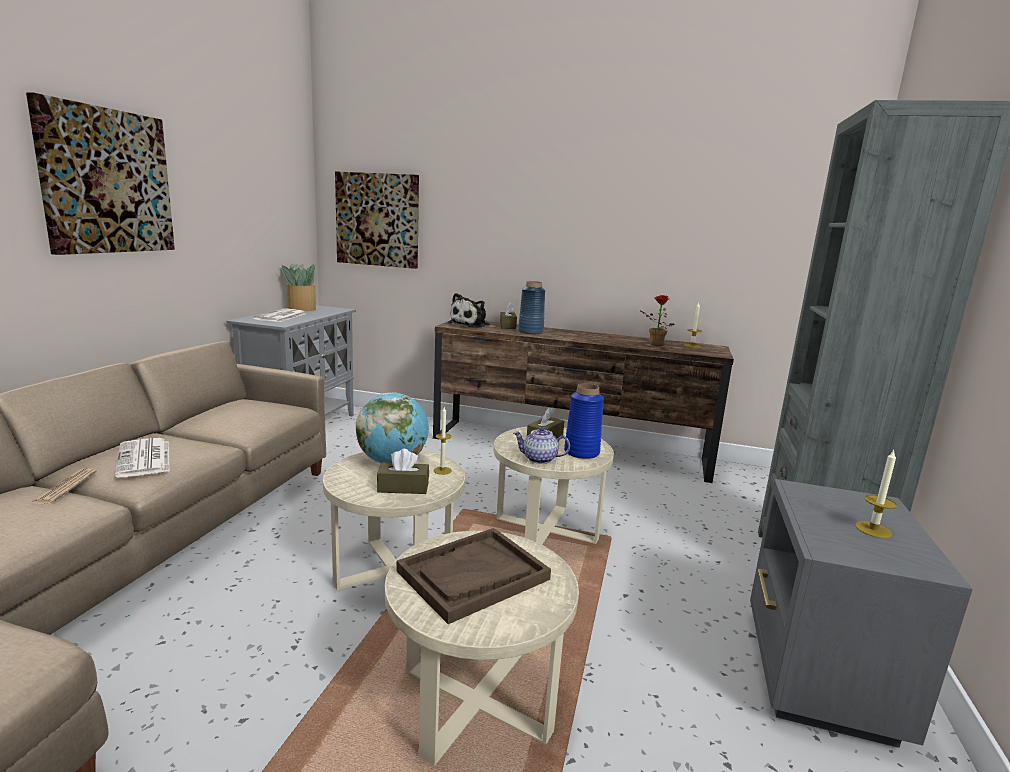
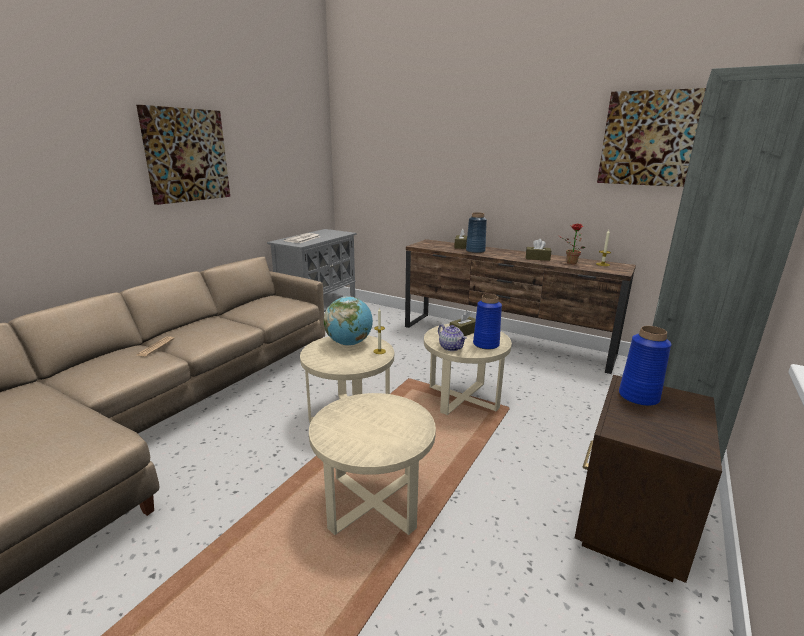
camera: 15 degrees right, 5 degrees up
newspaper [115,438,170,477] -> none
potted plant [282,264,316,311] -> none
picture [335,171,419,269] -> picture moved to [597,88,706,187]
brown tissue box [377,449,429,494] -> brown tissue box moved to [526,239,551,261]
brown tray [397,528,551,624] -> none
plush toy [448,293,490,328] -> none
teapot [513,427,570,464] -> teapot turned 150 degrees counterclockwise [438,324,467,351]
grey nightstand [750,479,973,748] -> brown nightstand [575,375,722,583]
candle [855,450,897,538] -> none
none -> blue vase [619,326,672,406]

